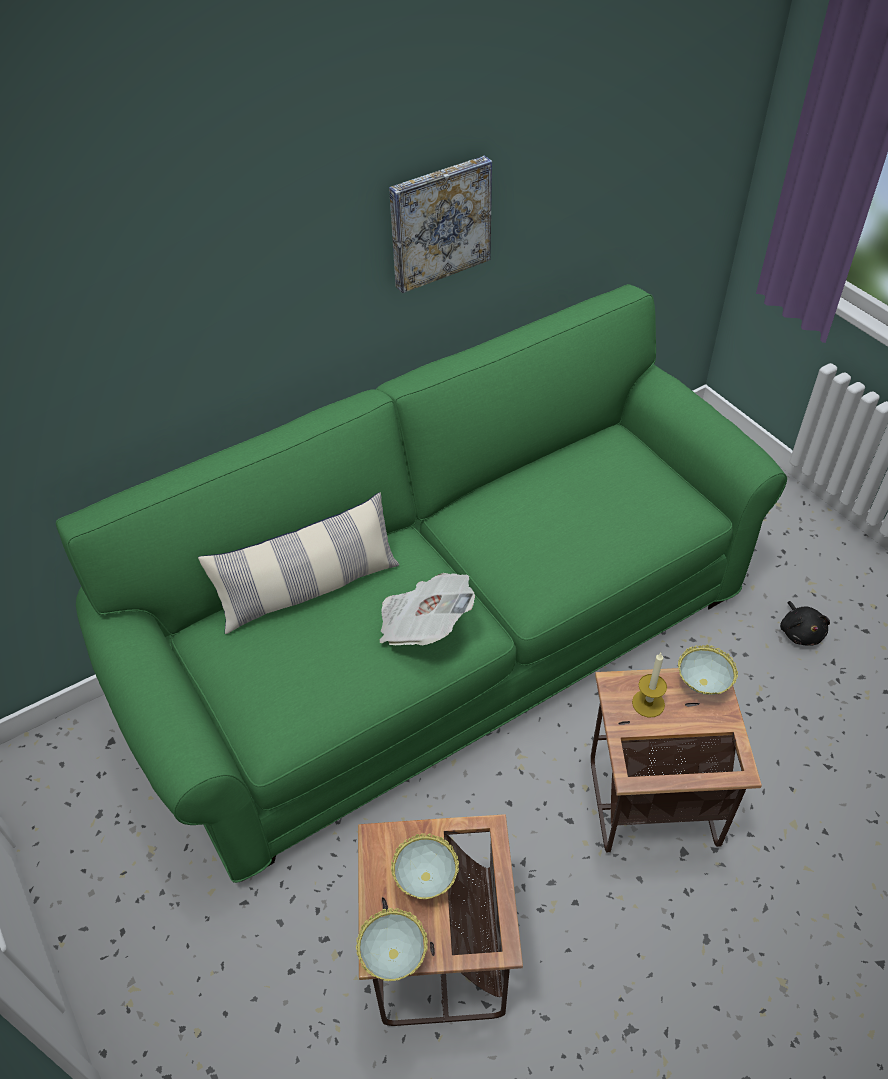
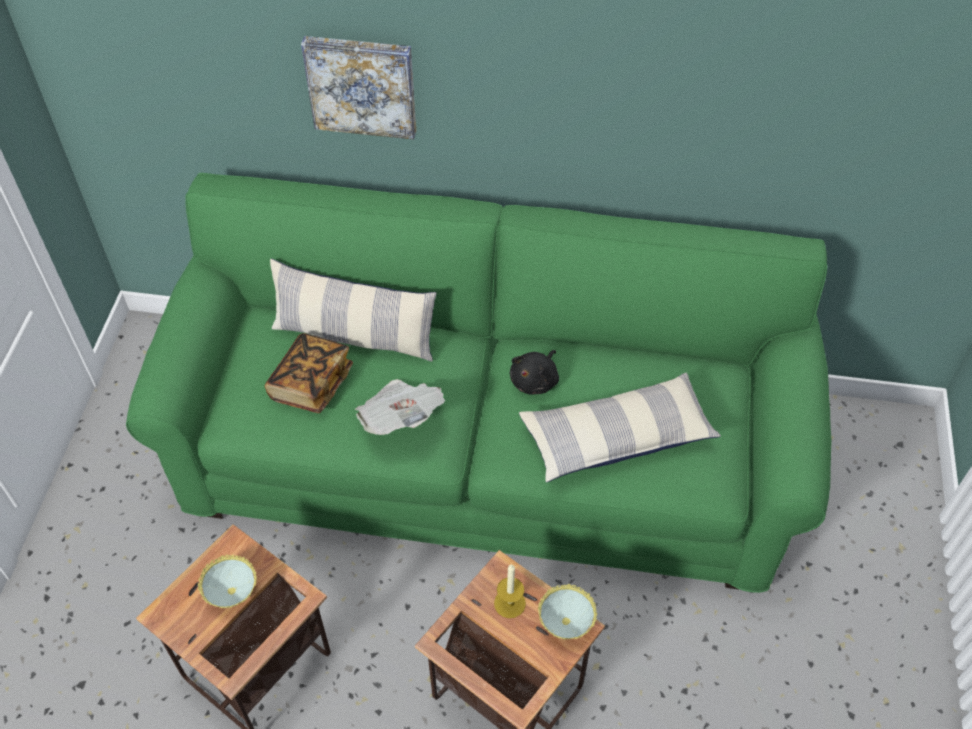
camera: 40 degrees right, 5 degrees up
bowl [356,908,428,981] -> none
picture [389,156,492,293] -> picture moved to [301,36,416,140]
black plush toy [780,601,830,646] -> black plush toy moved to [510,350,559,395]
none -> book [265,333,353,413]
none -> pillow [519,373,721,483]

